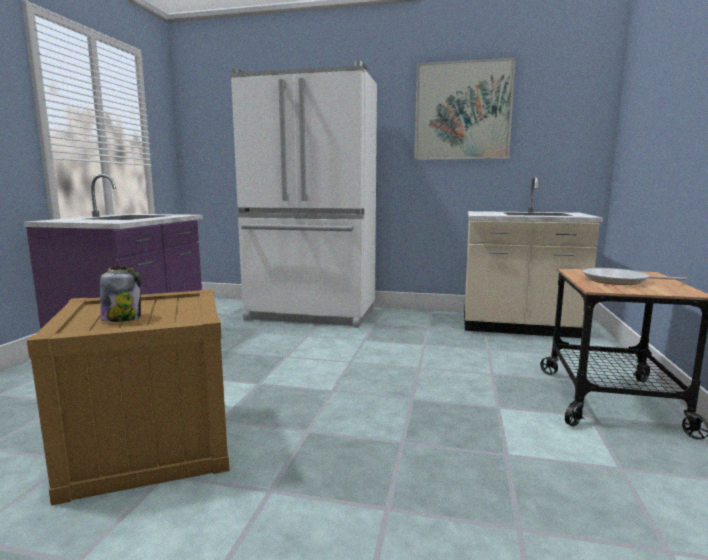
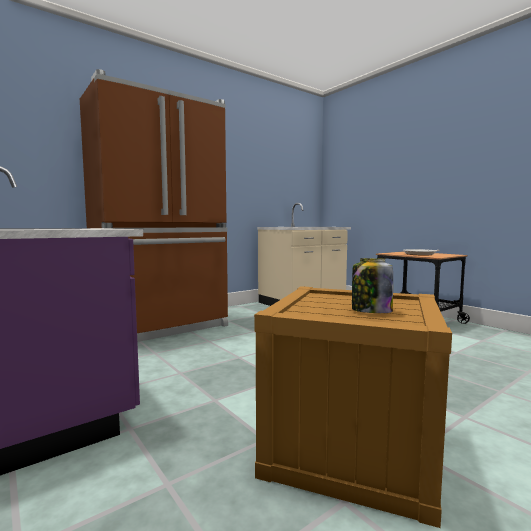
camera: 50 degrees left, 5 degrees down
white fridge [231,61,377,328] -> brown fridge [80,69,228,342]
picture [414,57,516,160] -> none

